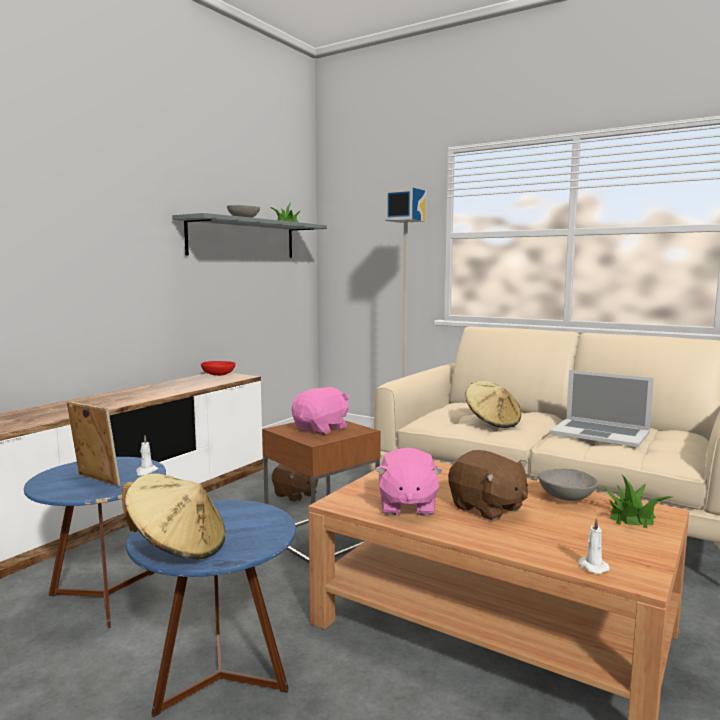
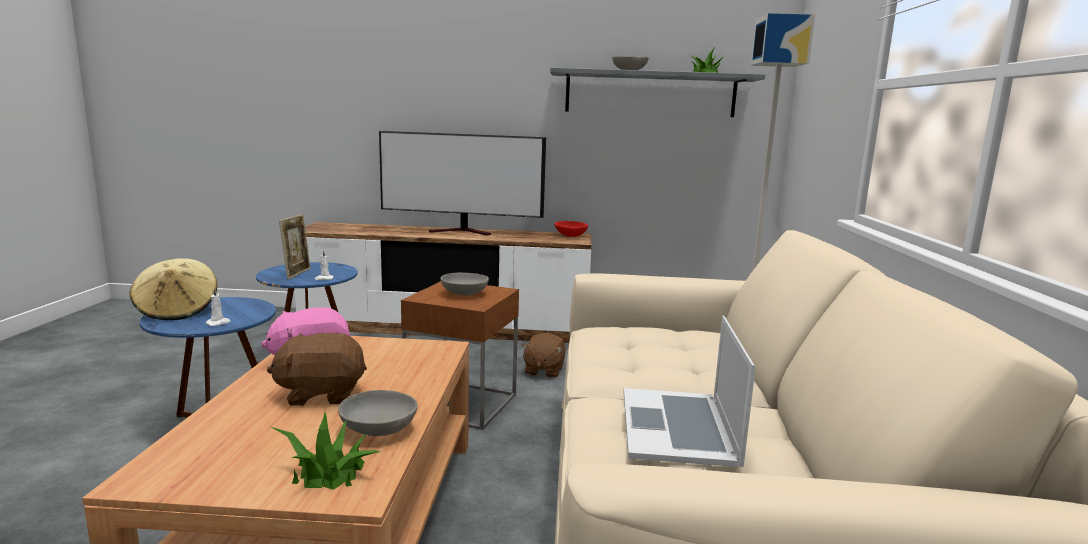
camera: 60 degrees right, 5 degrees up
pink plush toy [292,387,350,434] -> grey bowl [441,273,489,296]
brown plush toy [448,450,528,521] -> brown plush toy turned 60 degrees clockwise [267,333,367,406]
beige hat [466,381,521,428] -> none
white candle [578,517,610,574] -> white candle moved to [206,287,230,326]
none -> television [379,131,546,236]

